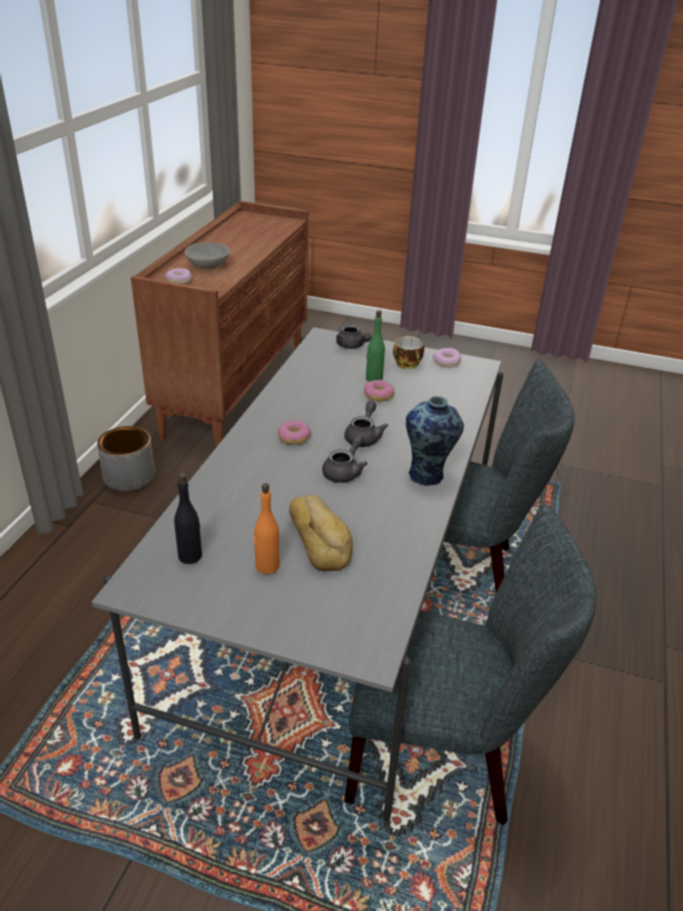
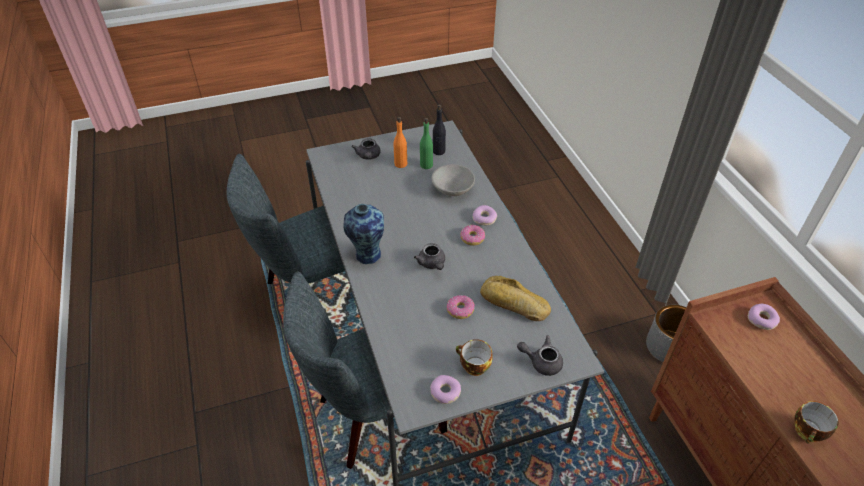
camera: 145 degrees right, 10 degrees up
grey bowl [184,242,230,269] -> grey bowl moved to [431,164,475,196]
bread [289,495,353,571] -> bread moved to [480,276,551,321]
grey teapot [322,434,367,483] -> grey teapot moved to [351,138,381,160]
green bottle [366,310,385,382] -> green bottle moved to [420,118,433,169]
none -> donut [473,205,497,225]
none -> cup [794,401,839,443]

